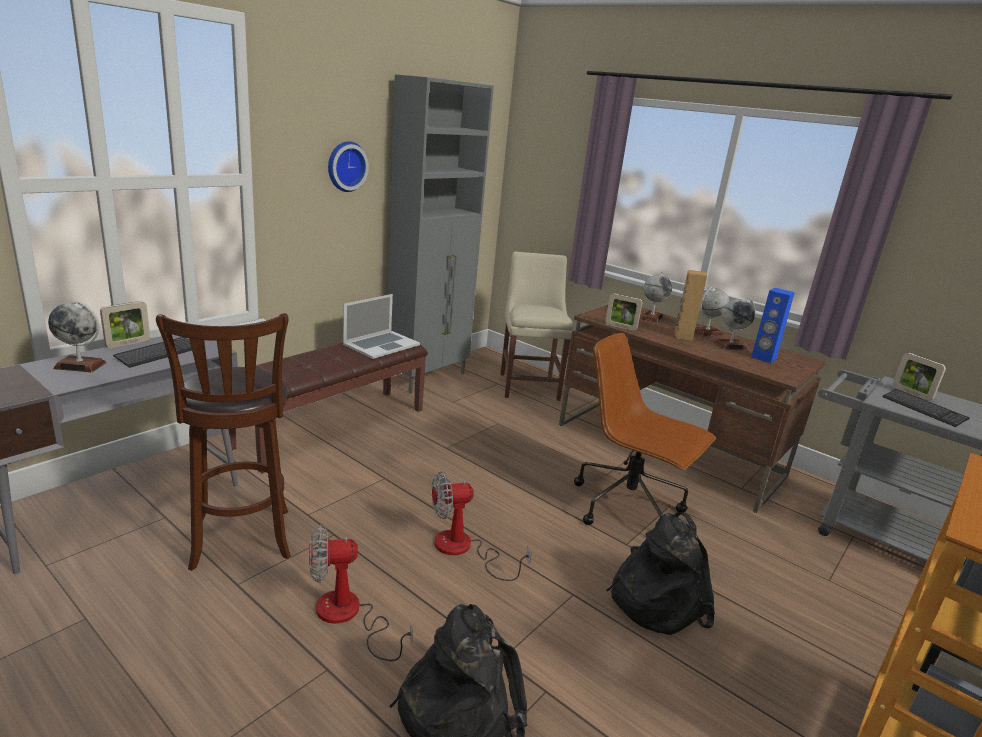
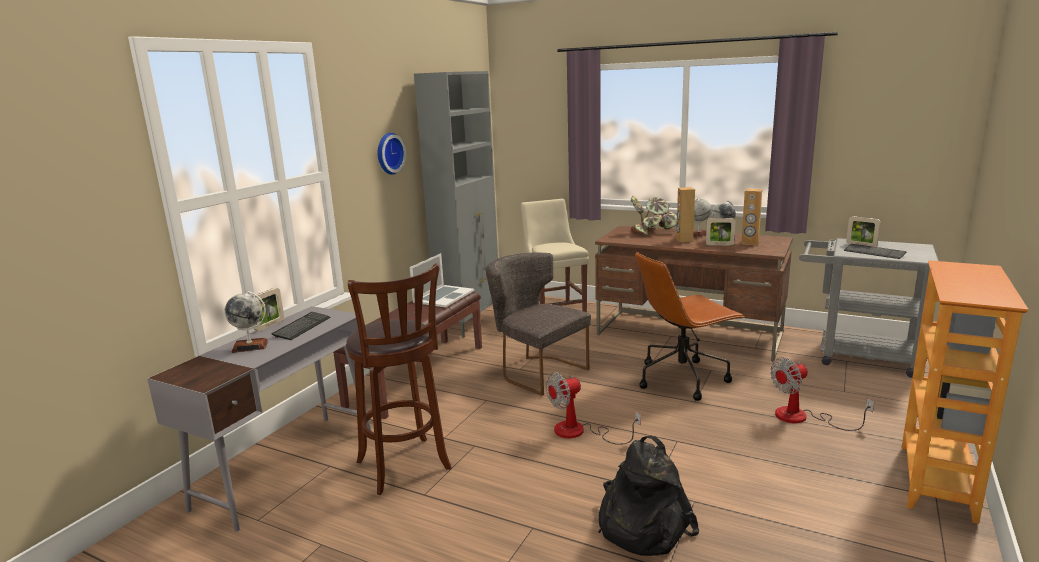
camera: 10 degrees left, 5 degrees down
fan [309,525,413,661] -> fan moved to [770,357,874,431]
brown office chair [574,333,716,525] -> brown office chair turned 45 degrees counterclockwise [635,252,745,401]
picture frame [605,293,643,331] -> picture frame moved to [706,218,735,245]
black backpack [606,512,715,635] -> none
globe [641,272,672,323] -> potted plant [631,196,677,235]
blue speaker [751,288,795,363] -> brown speaker [741,188,762,246]
none -> grey chair [486,253,591,396]

